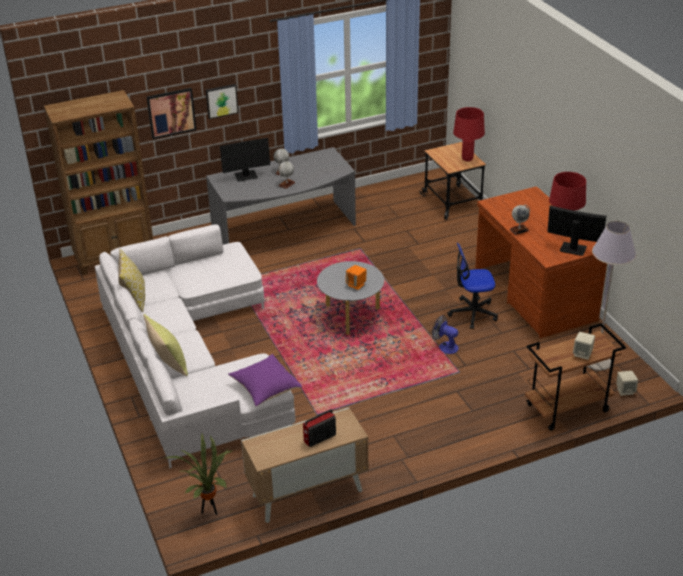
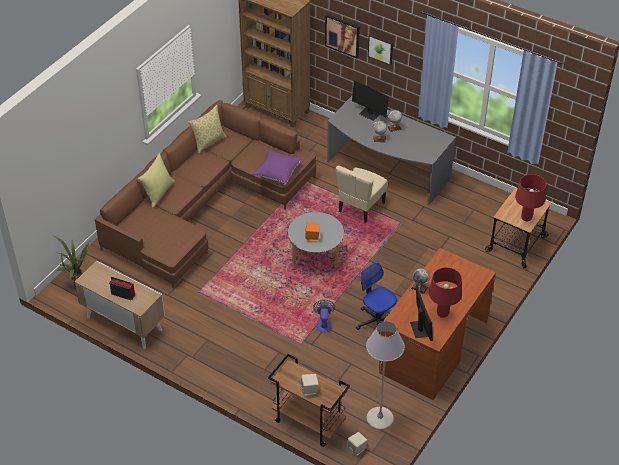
camera: 55 degrees right, 10 degrees up
white sofa [95,224,295,468] -> brown sofa [95,100,316,288]
purple pillow [228,354,302,407] -> purple pillow moved to [252,149,302,185]
none -> beige chair [336,166,387,223]

